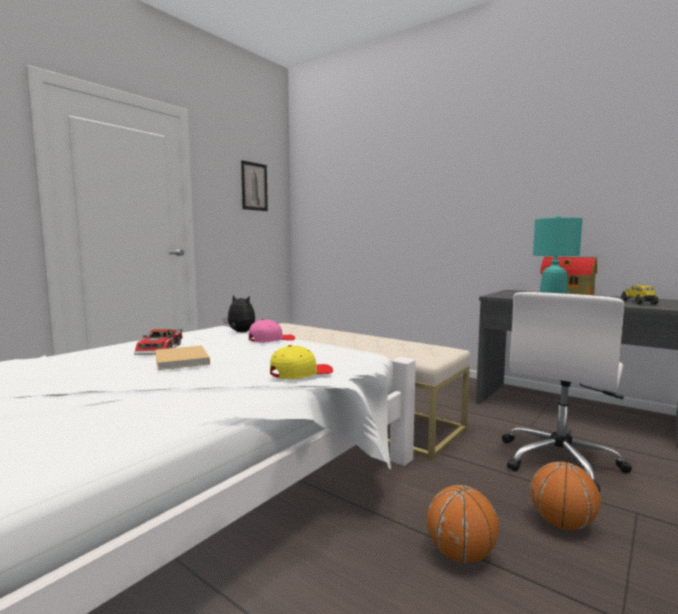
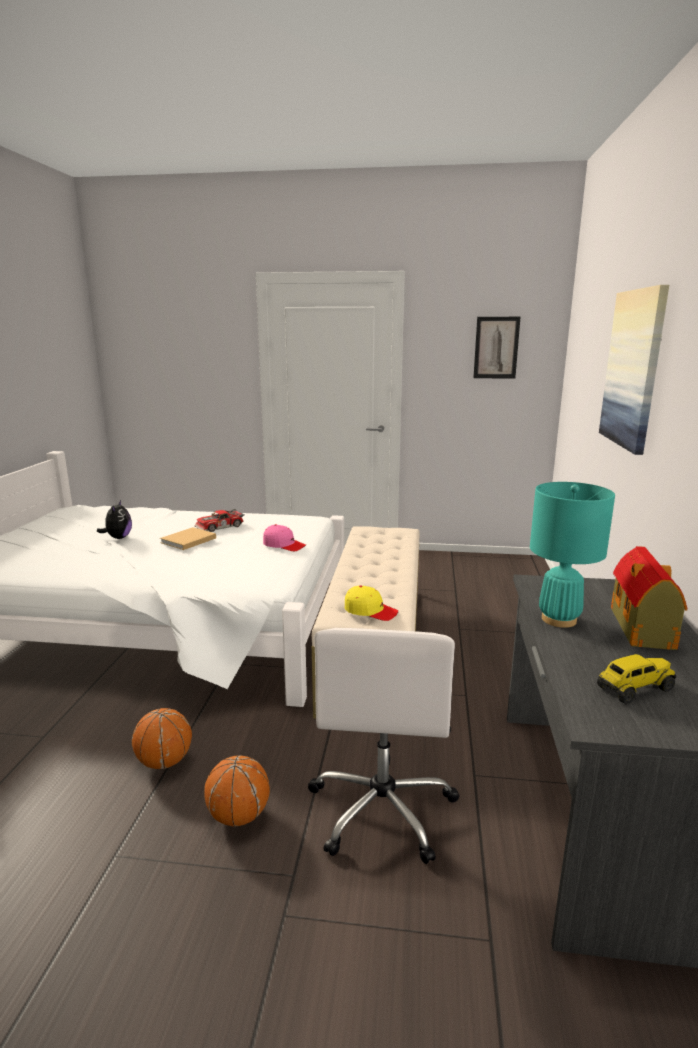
camera: 60 degrees right, 10 degrees up
plush toy [223,295,255,332] -> plush toy moved to [97,500,132,539]
yellow cap [270,345,333,379] -> yellow cap moved to [345,586,398,621]
white office chair [502,292,632,493] -> white office chair turned 90 degrees counterclockwise [308,628,459,864]
none -> picture [599,285,669,455]

